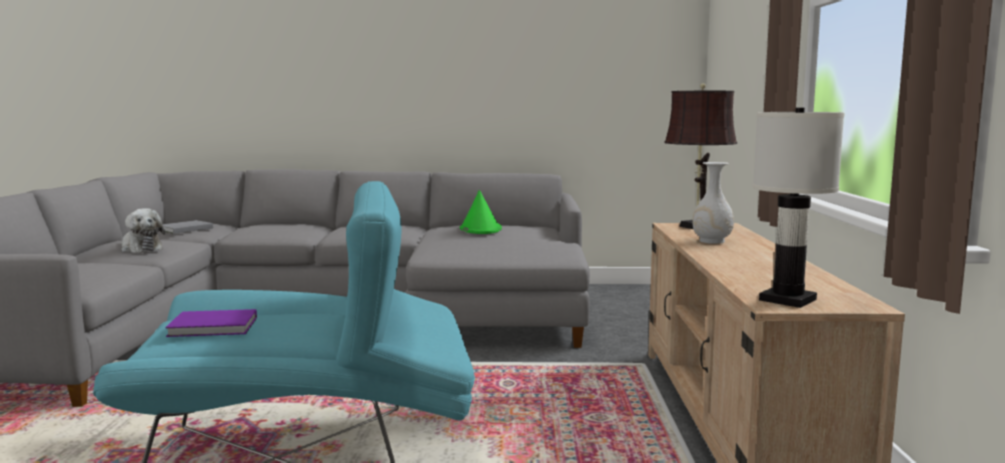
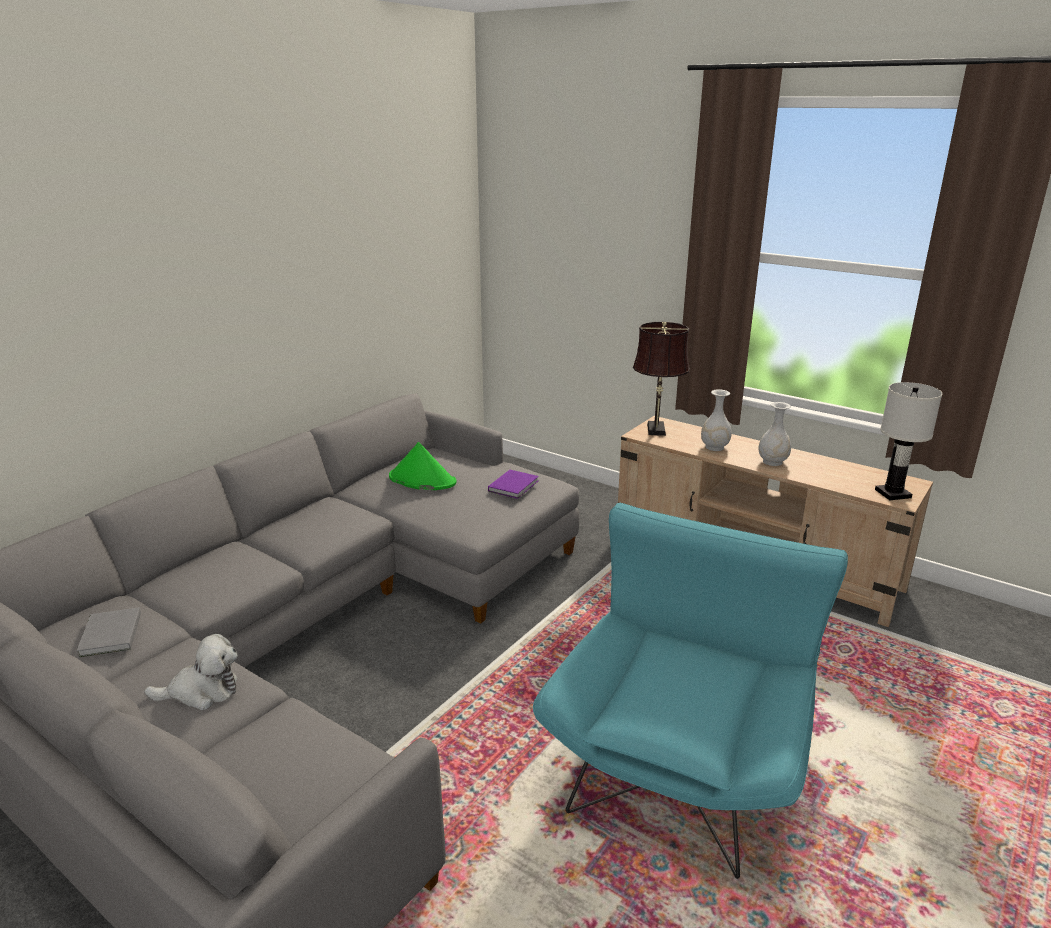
camera: 55 degrees left, 15 degrees up
purple book [165,309,257,337] -> purple book moved to [488,470,539,499]
none -> white vase [759,402,791,466]

